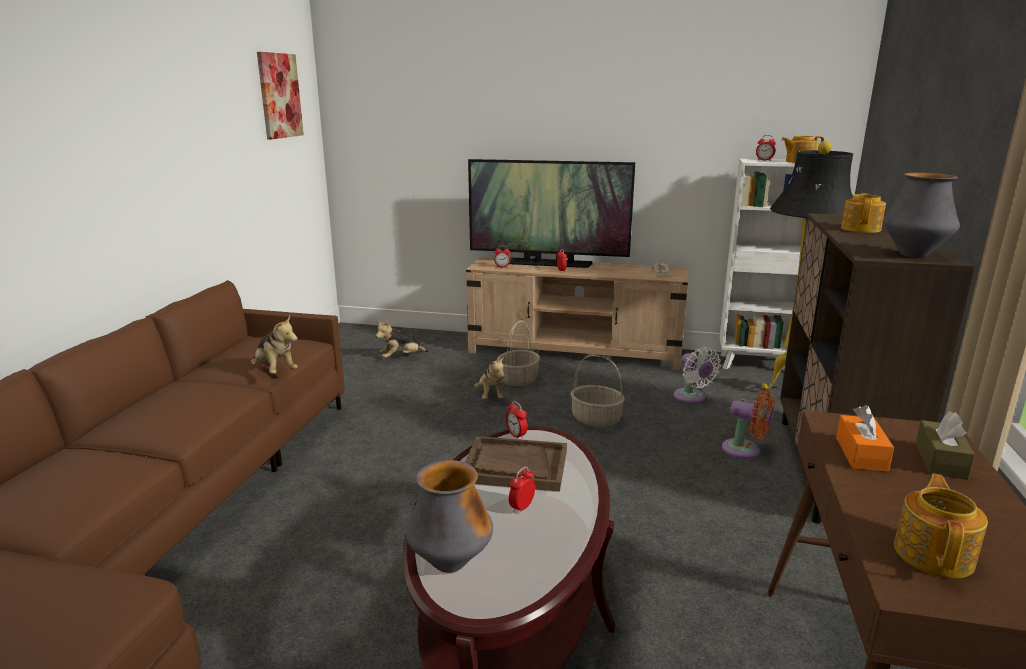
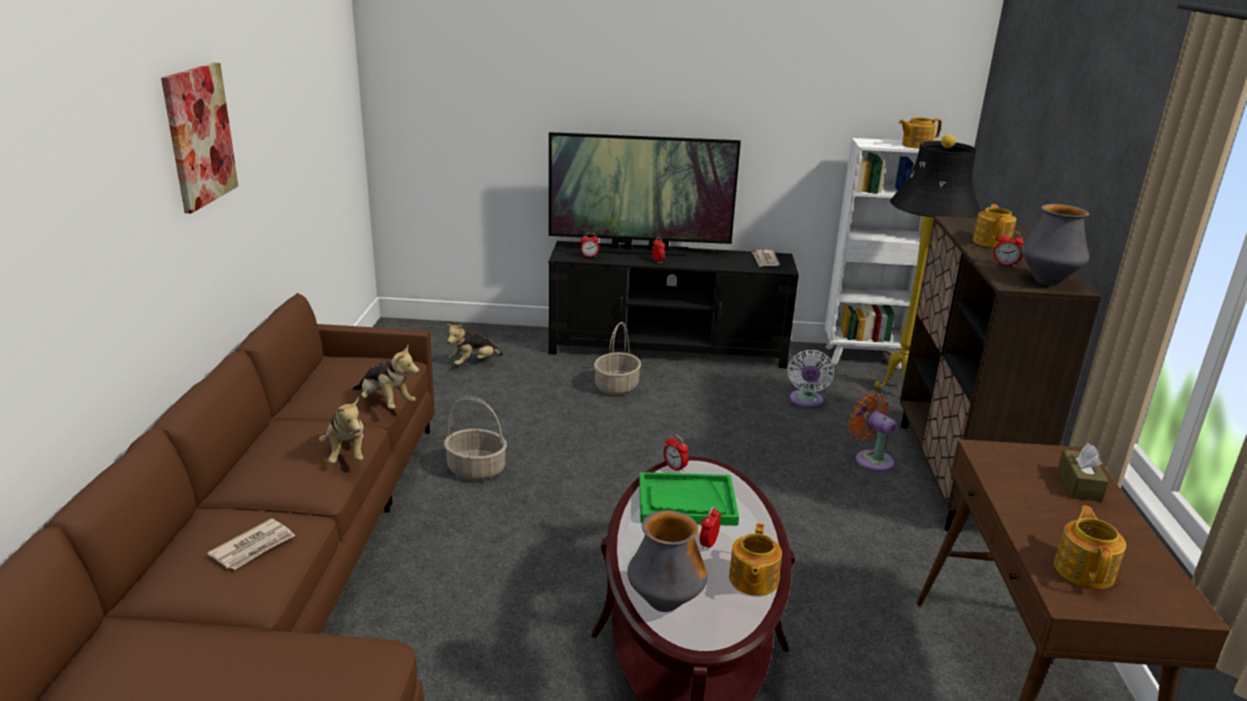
camera: 10 degrees left, 5 degrees up
picture [257,52,304,140] -> picture moved to [161,63,238,213]
brown tray [465,436,567,492] -> green tray [639,472,739,526]
beige tv stand [466,257,688,371] -> black tv stand [549,241,799,369]
plush toy [474,356,505,399] -> plush toy moved to [319,397,364,463]
basket [570,353,625,427] -> basket moved to [444,396,507,480]
white fan [674,347,721,403] -> white fan turned 45 degrees clockwise [788,350,835,408]
orange fan [722,390,775,459] -> orange fan turned 150 degrees counterclockwise [848,393,897,472]
alarm clock [756,135,776,161] -> alarm clock moved to [994,231,1024,267]
orange tissue box [836,405,894,472] -> none
none -> newspaper [207,518,296,570]
none -> teapot [729,523,782,596]

